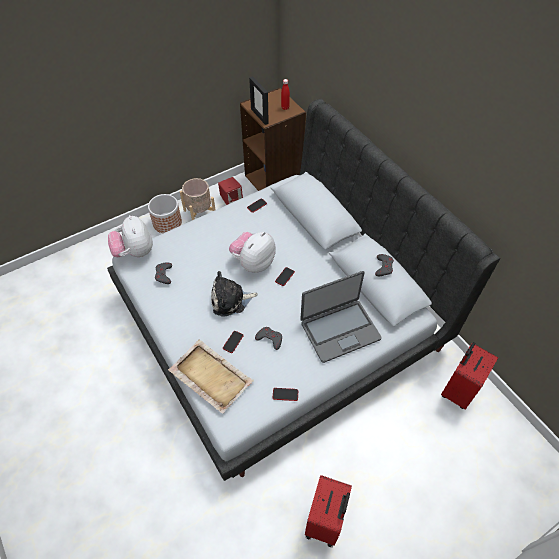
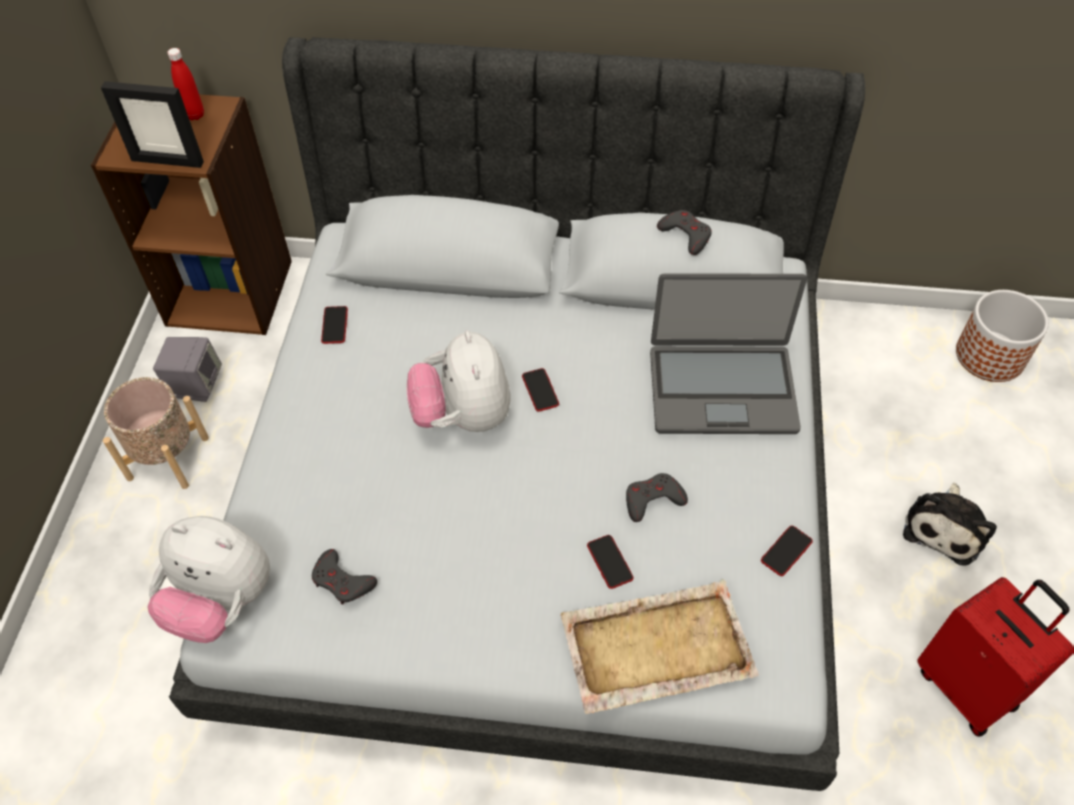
camera: 50 degrees left, 0 degrees up
planter [148,194,182,233] -> planter moved to [956,290,1049,382]
plush toy [211,271,258,317] -> plush toy moved to [903,482,997,566]
red speaker [218,177,243,205] -> grey speaker [153,337,222,402]
laptop [301,271,382,363] -> laptop turned 75 degrees clockwise [650,273,807,434]
red suitcase [441,342,498,409] -> none

